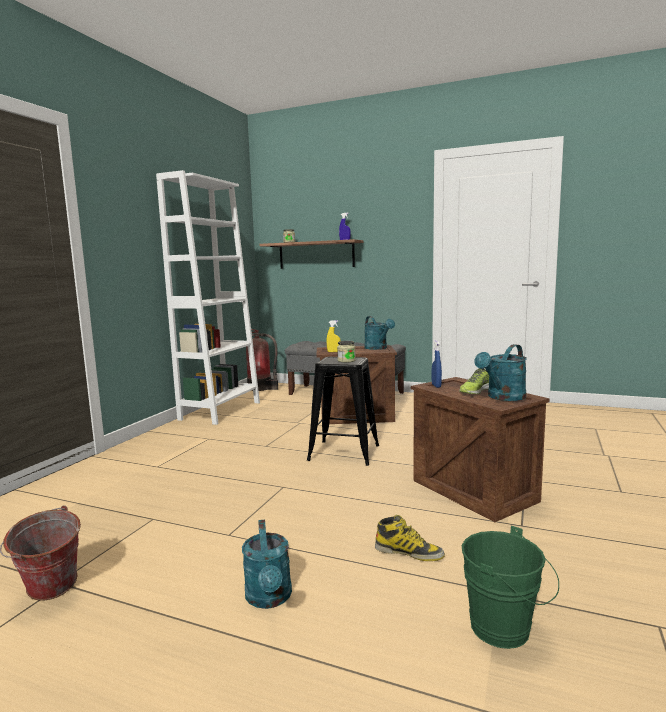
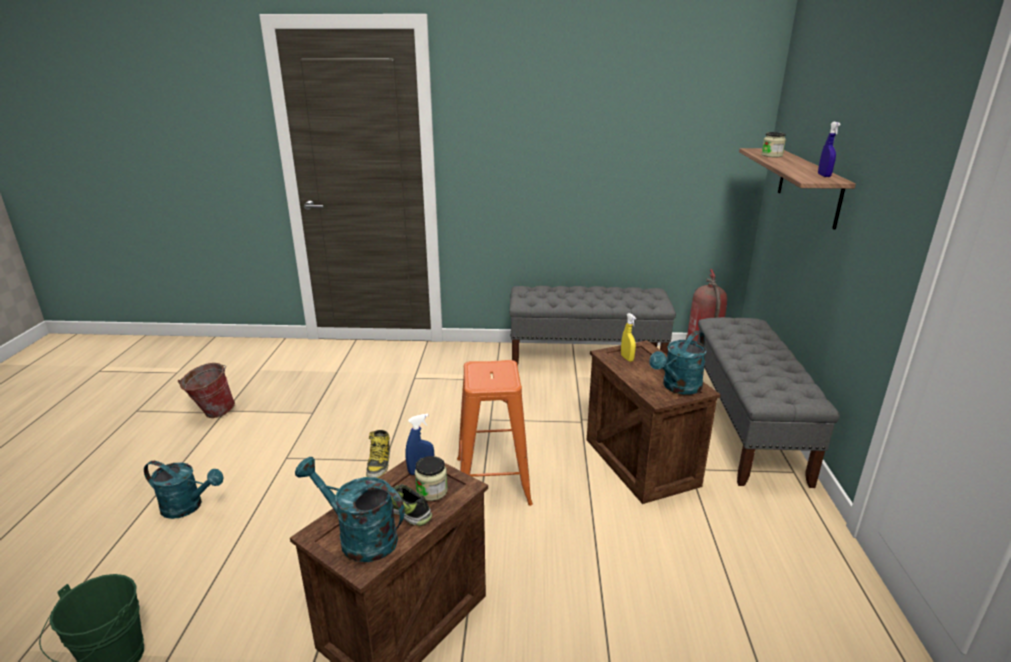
camera: 70 degrees right, 15 degrees up
white bookcase [156,170,260,425] -> grey bench [509,286,676,365]
turquoise watering can [242,519,292,609] -> turquoise watering can turned 135 degrees counterclockwise [144,461,224,519]
black stool [307,357,379,466] -> orange stool [457,360,533,506]
jar [337,341,356,363] -> jar moved to [415,456,448,501]
boot [375,515,445,561] -> boot moved to [366,430,390,478]

